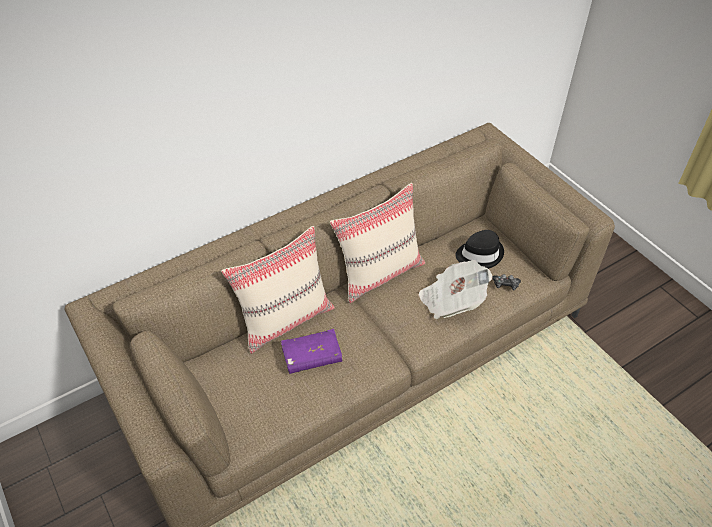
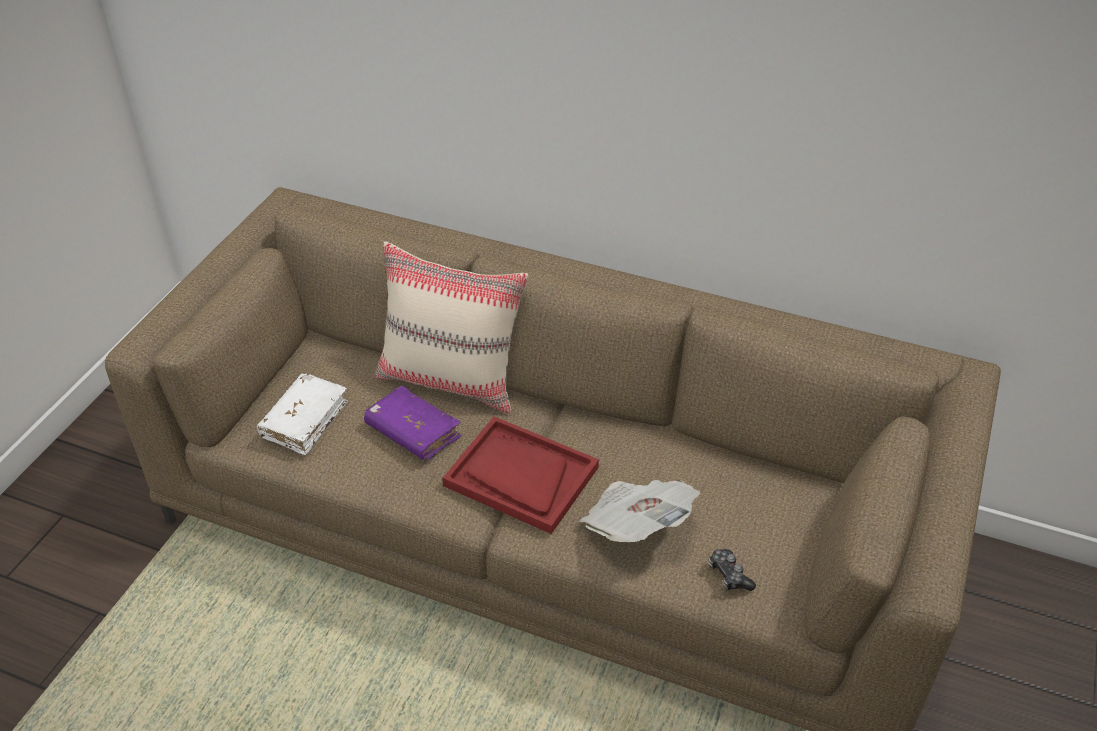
camera: 55 degrees right, 5 degrees down
beige pillow [330,183,425,303] -> none
black hat [456,230,504,269] -> none
none -> white book [257,373,348,455]
none -> red tray [442,416,599,534]

